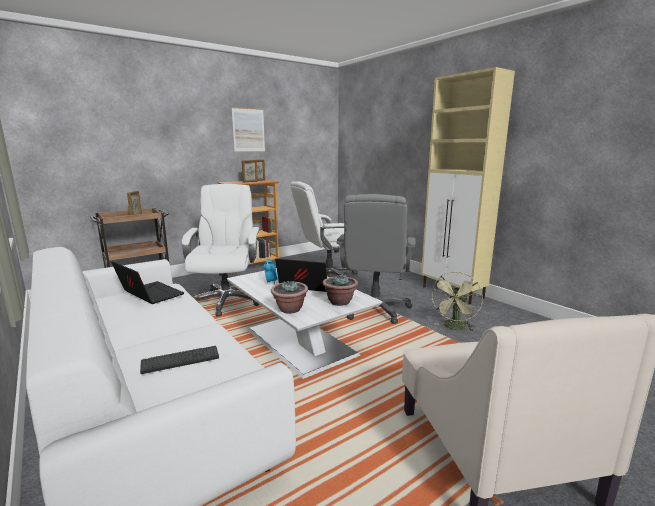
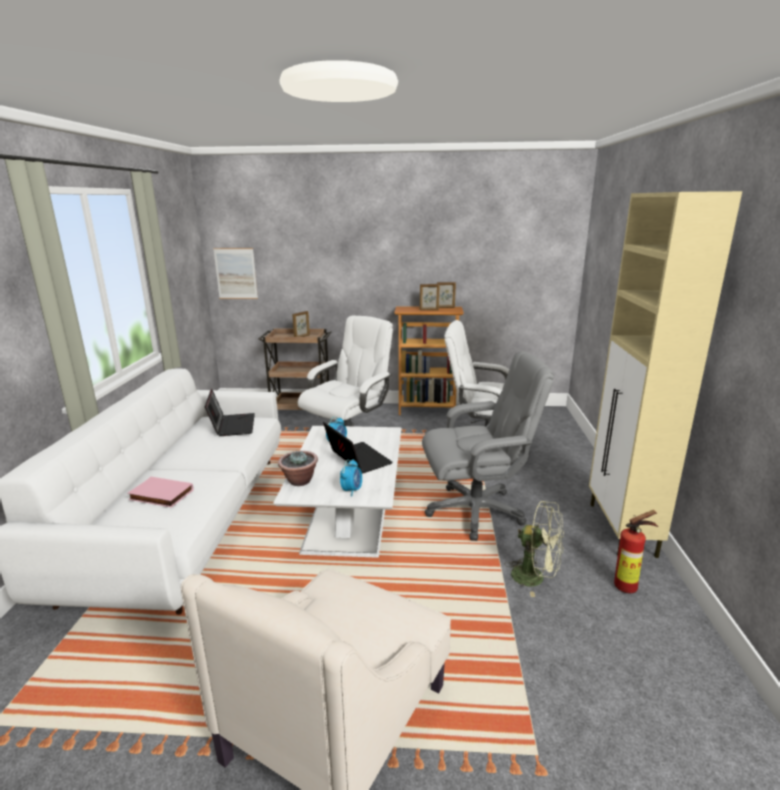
camera: 40 degrees right, 5 degrees up
keyboard [140,346,219,374] -> pink book [127,477,193,508]
picture [232,107,265,152] -> picture moved to [213,248,258,299]
potted plant [322,274,358,306] -> alarm clock [340,459,362,496]
grey office chair [336,194,415,324] -> grey office chair turned 150 degrees counterclockwise [422,351,554,541]
green fan [431,272,483,331] -> green fan turned 135 degrees counterclockwise [504,501,564,597]
none -> fire extinguisher [614,510,658,593]

